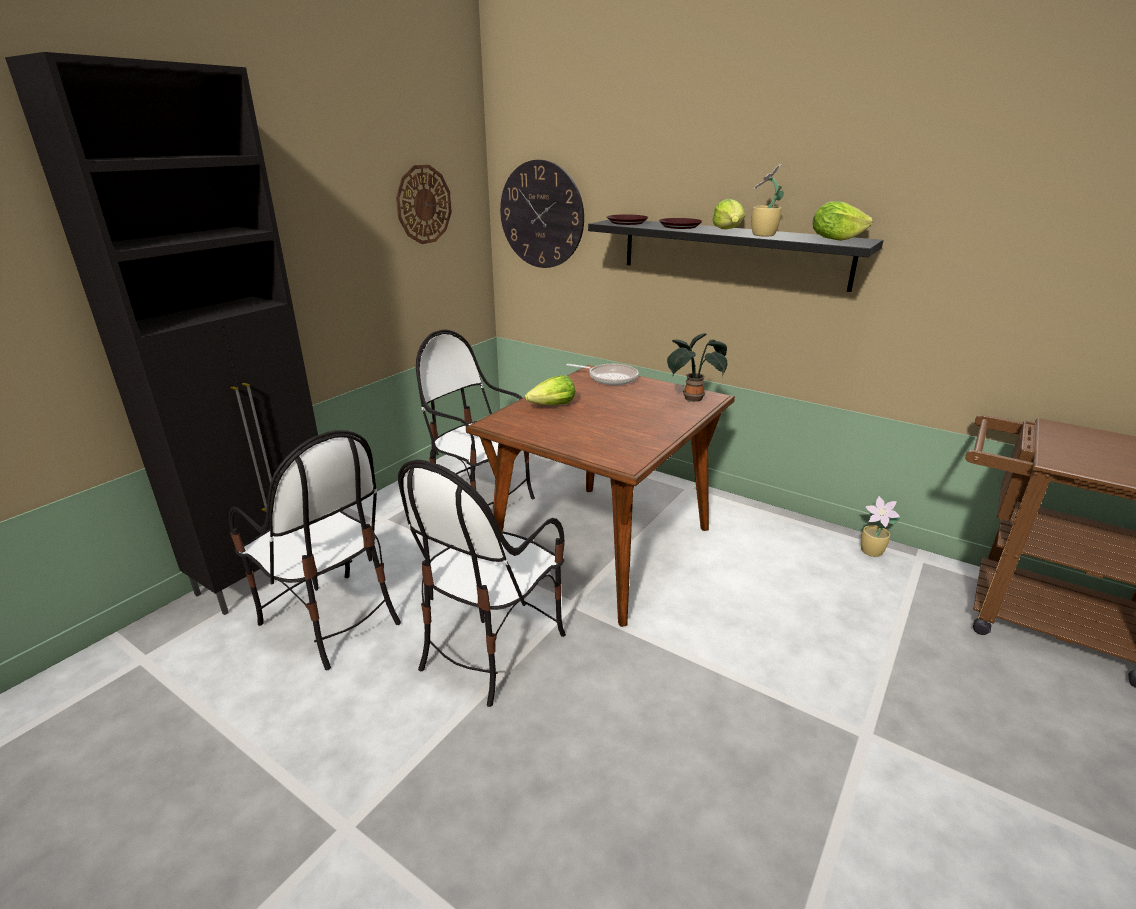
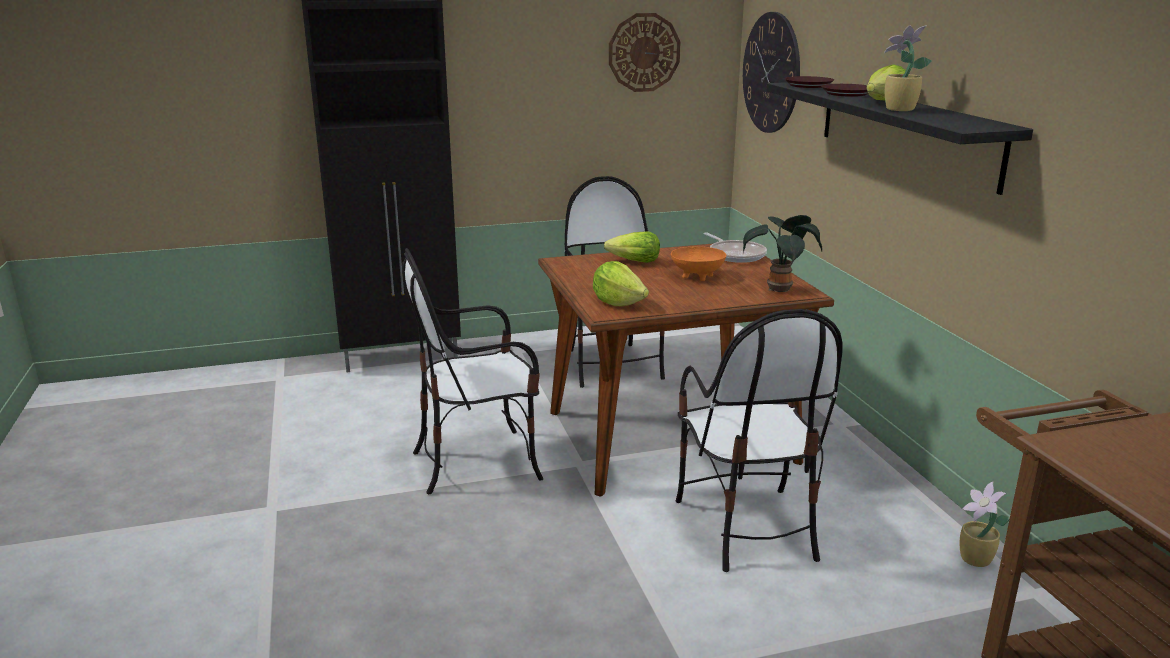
camera: 40 degrees right, 5 degrees down
chair [229,430,401,670] -> chair moved to [676,309,842,572]
lettuce [813,201,873,241] -> lettuce moved to [593,261,649,307]
none -> orange bowl [671,246,726,281]

